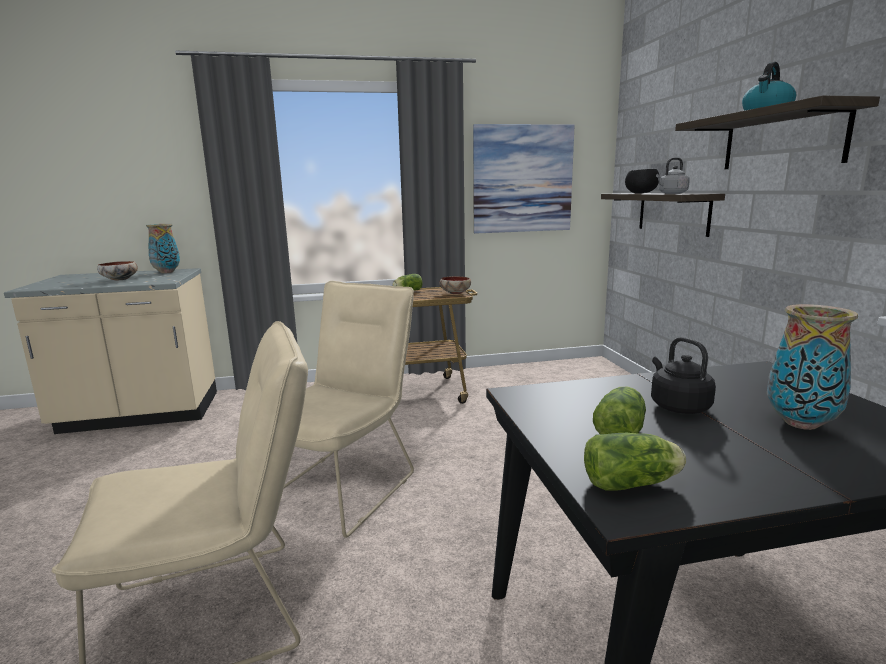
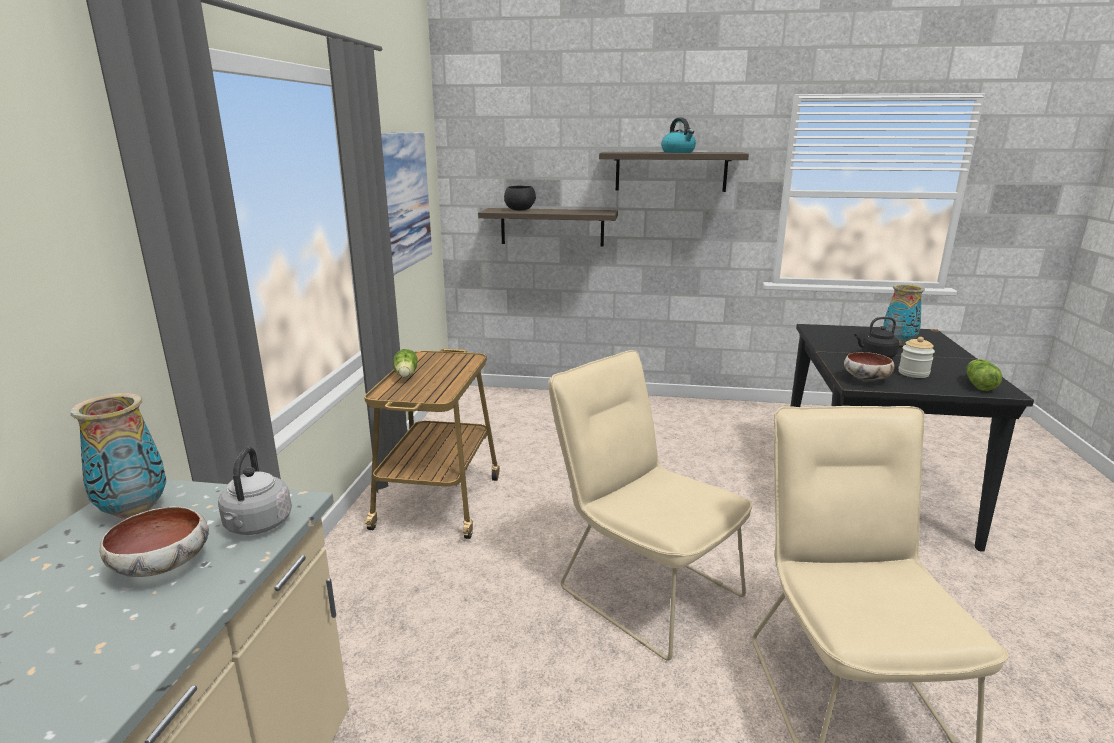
camera: 70 degrees left, 5 degrees up
bowl [439,276,471,294] -> bowl moved to [844,352,895,382]
lettuce [593,387,646,434] -> jar [898,337,935,378]
grey kettle [656,158,690,194] -> grey kettle moved to [218,447,292,535]

